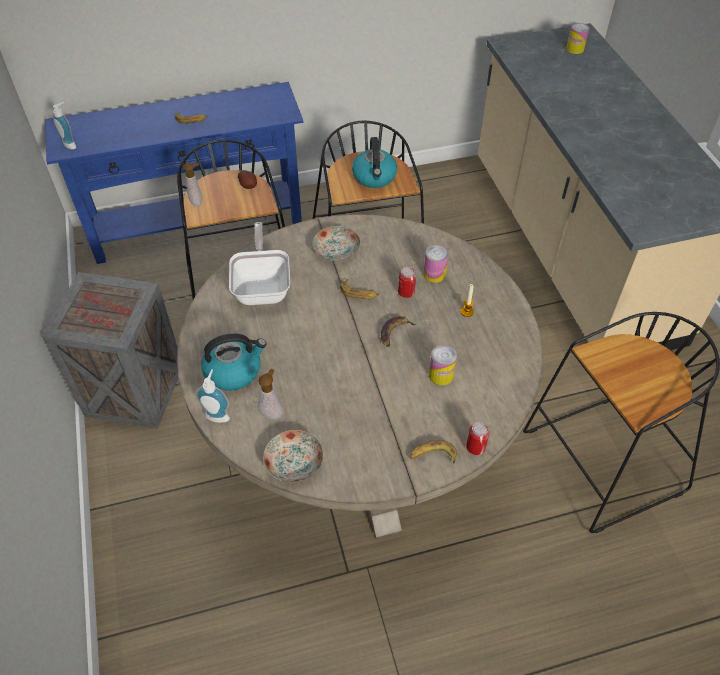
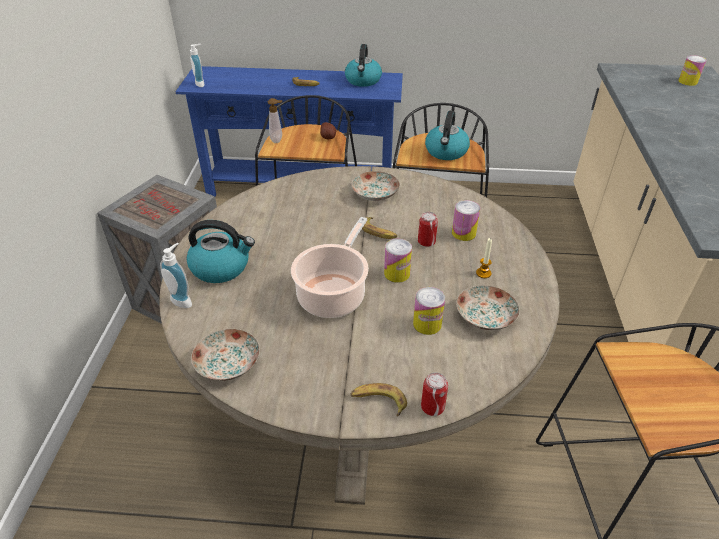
camera: 20 degrees right, 10 degrees down
frying pan [229,222,290,305] -> none
soap dispenser [257,369,284,420] -> none
banana [381,316,417,347] -> can [384,239,412,283]
none -> cooking pot [291,217,369,318]
none -> kettle [345,44,382,87]
none -> plate [456,285,520,330]

